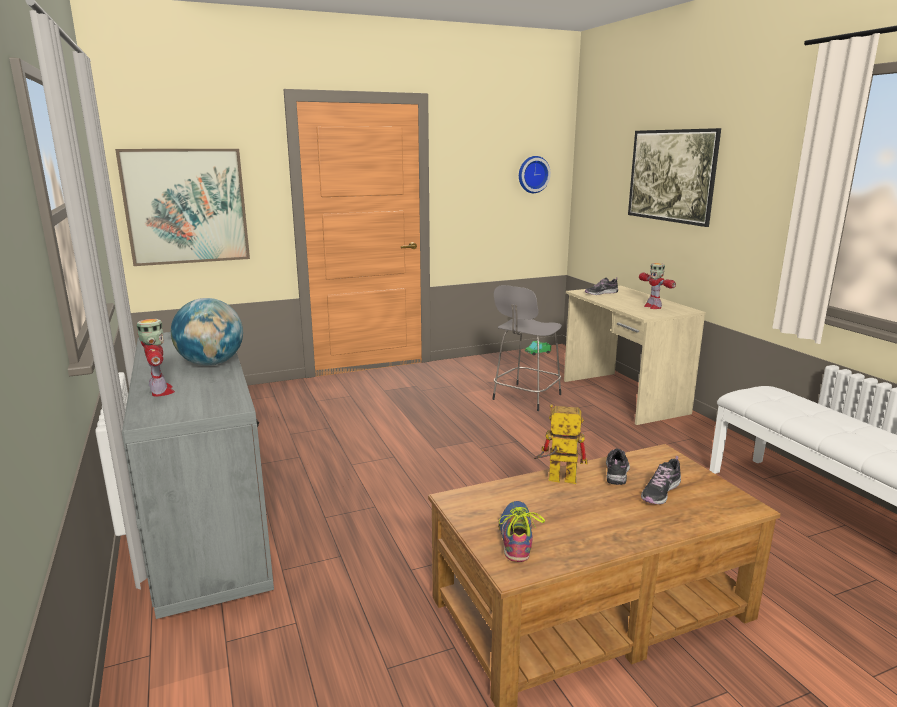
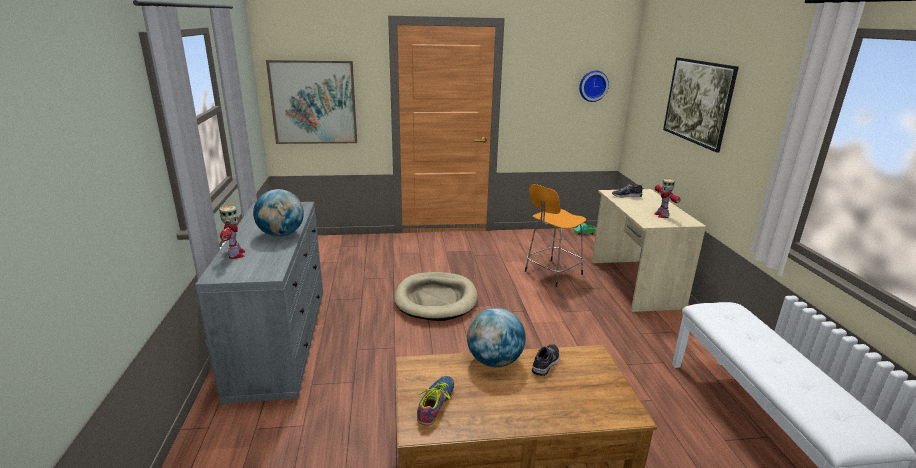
camera: 15 degrees right, 5 degrees up
grey stool [492,285,562,411] -> orange stool [525,184,586,287]
toy robot [534,404,588,484] -> globe [467,308,526,367]
shoe [641,456,681,504] -> none
none -> beige dog bed [394,272,478,321]

